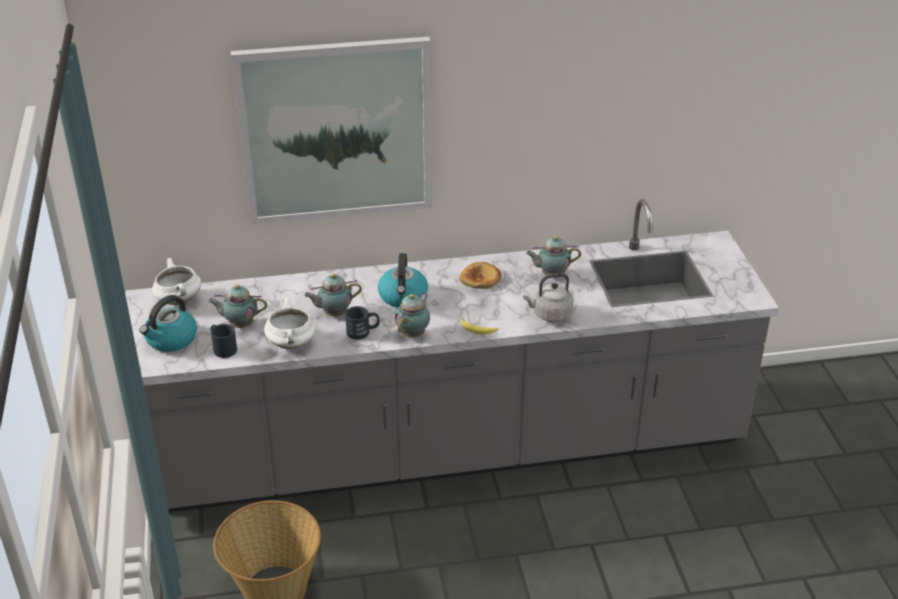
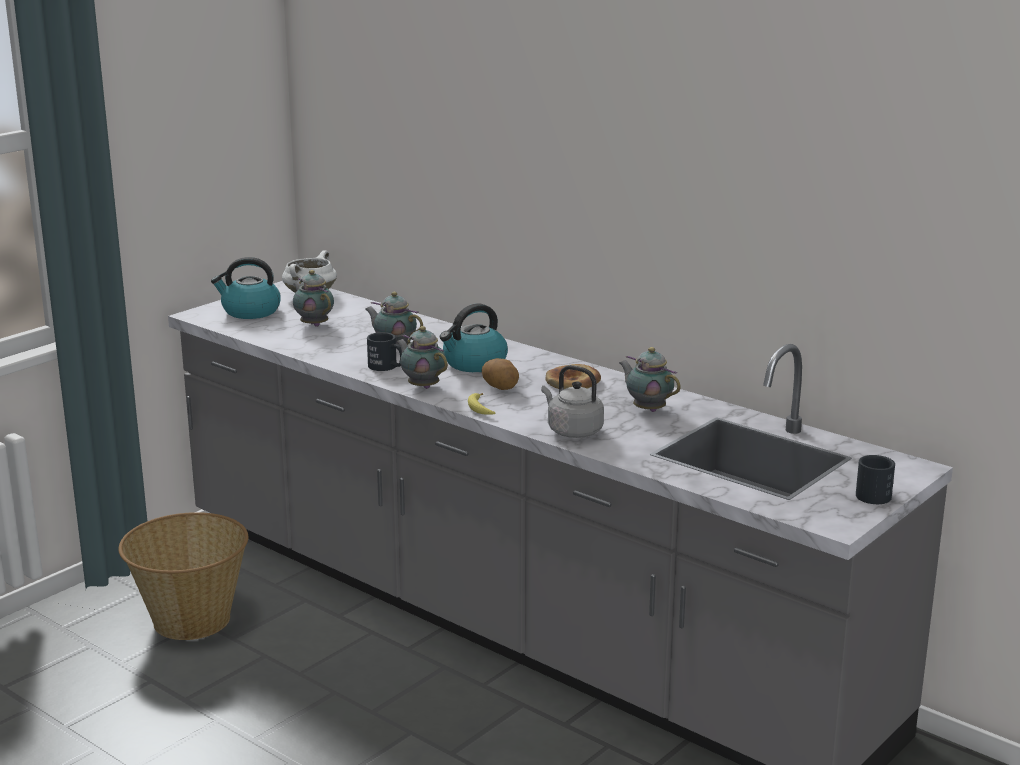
camera: 50 degrees right, 15 degrees down
black mug [211,324,237,358] -> black mug moved to [856,455,895,504]
picture [231,37,432,225] -> none
white cooking pot [264,298,316,349] -> none
teapot [395,293,430,338] -> teapot turned 120 degrees counterclockwise [396,326,448,389]
none -> potato [482,358,519,390]

